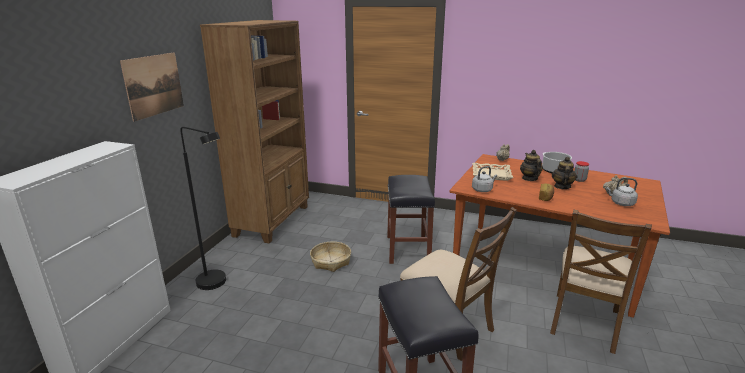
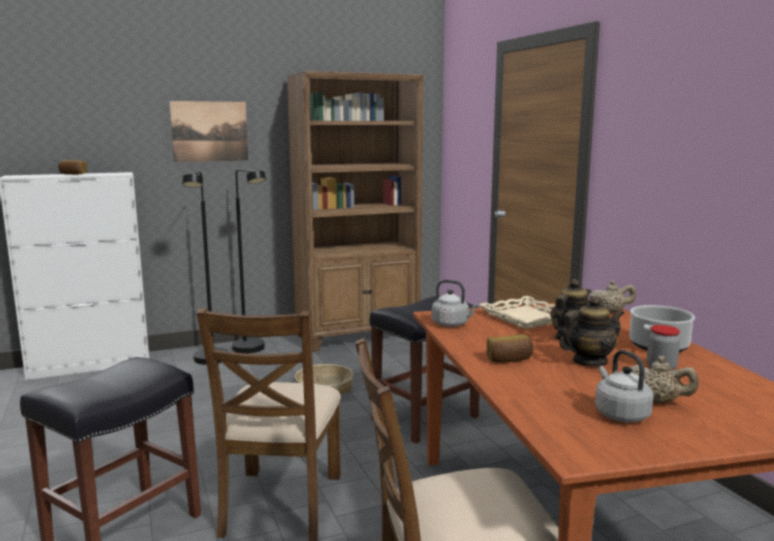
camera: 50 degrees right, 10 degrees down
none -> bread [58,160,87,175]
none -> black floor lamp [232,169,266,354]

